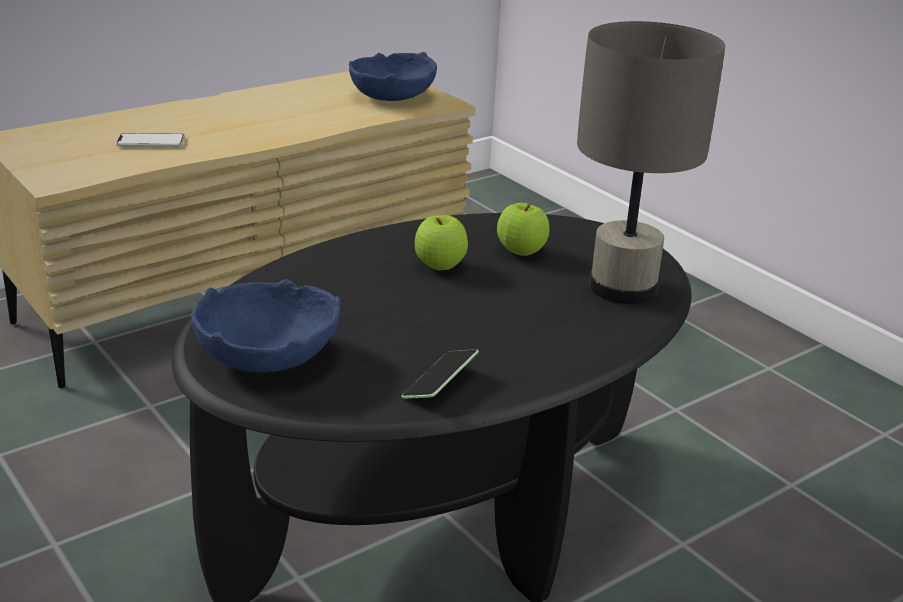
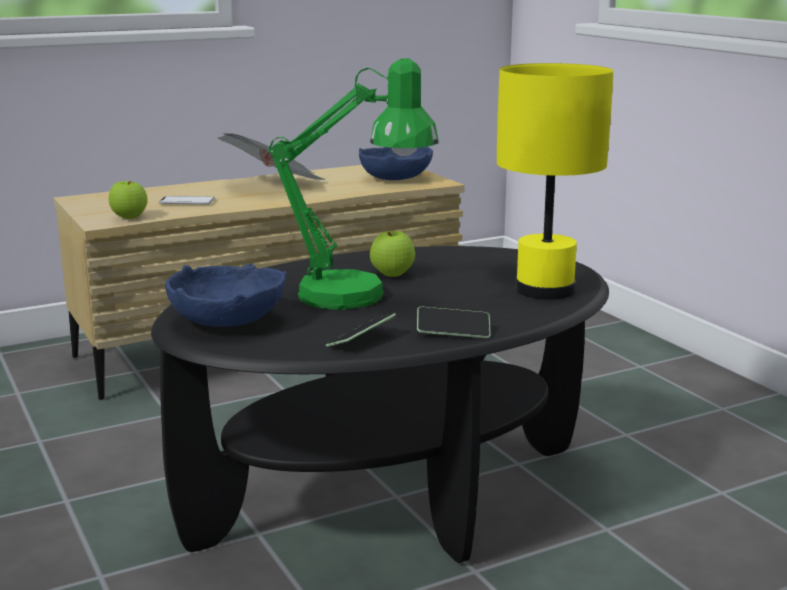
camera: 10 degrees right, 10 degrees down
apple [497,203,550,256] -> apple moved to [109,181,148,219]
grey table lamp [577,21,725,304] -> yellow table lamp [497,63,613,300]
none -> newspaper [218,133,324,180]
none -> green table lamp [269,58,439,310]
none -> phone [417,307,491,338]

